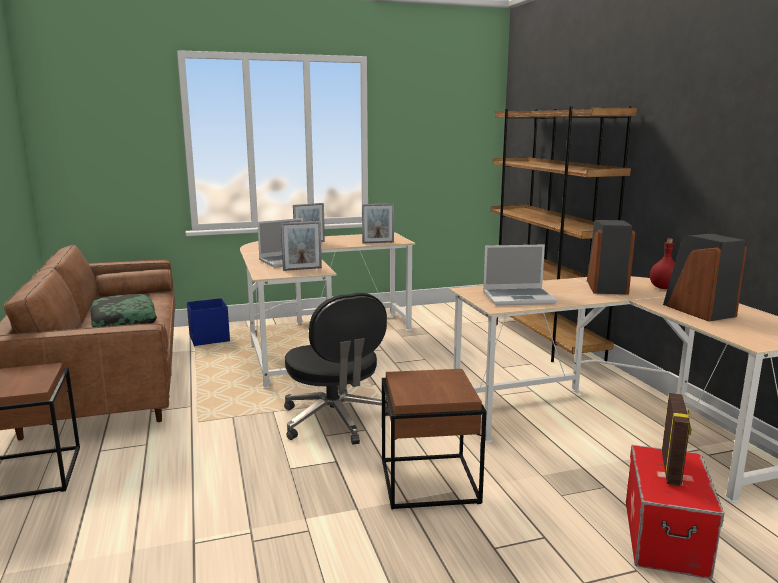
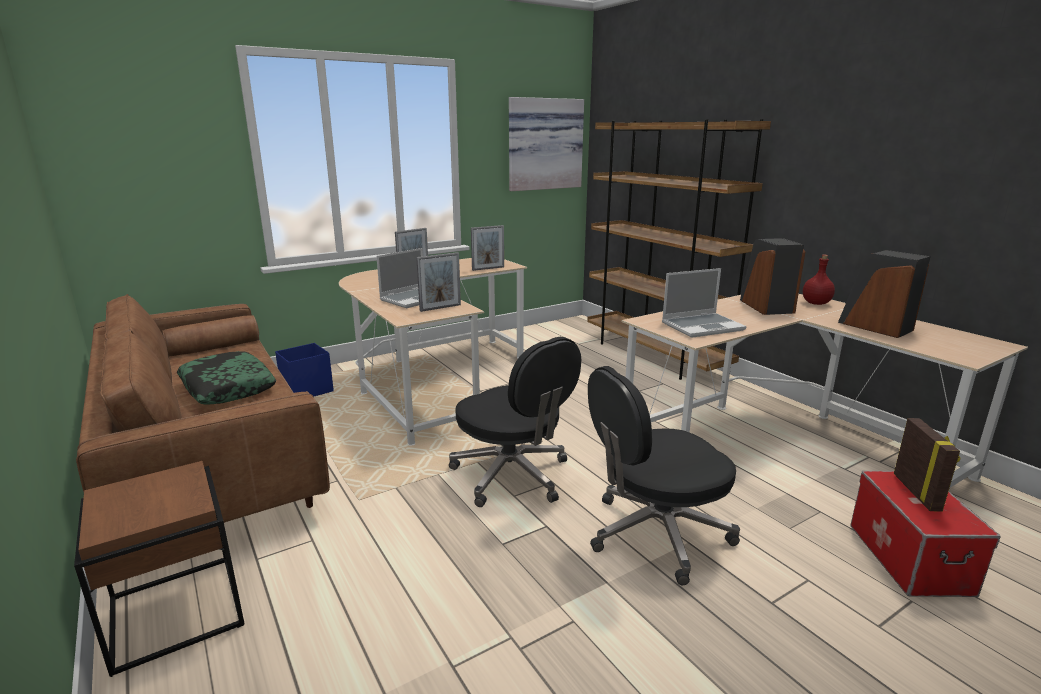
camera: 15 degrees left, 5 degrees up
brown side table [382,369,487,510] -> black office chair [588,366,740,585]
none -> picture [509,97,584,191]

